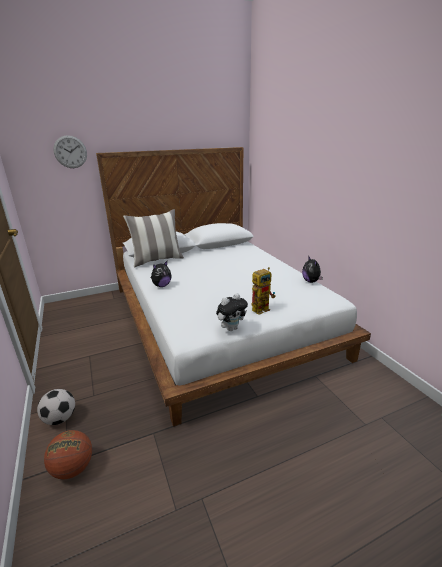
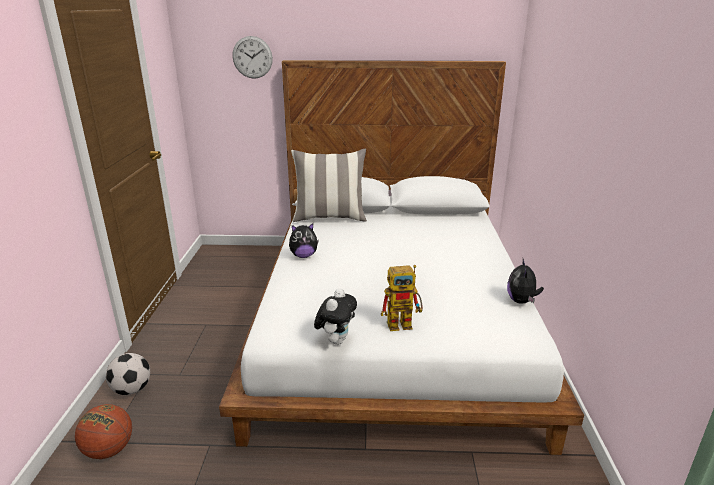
camera: 25 degrees right, 0 degrees up
plush toy [216,293,248,331] -> plush toy turned 60 degrees counterclockwise [314,288,357,345]

